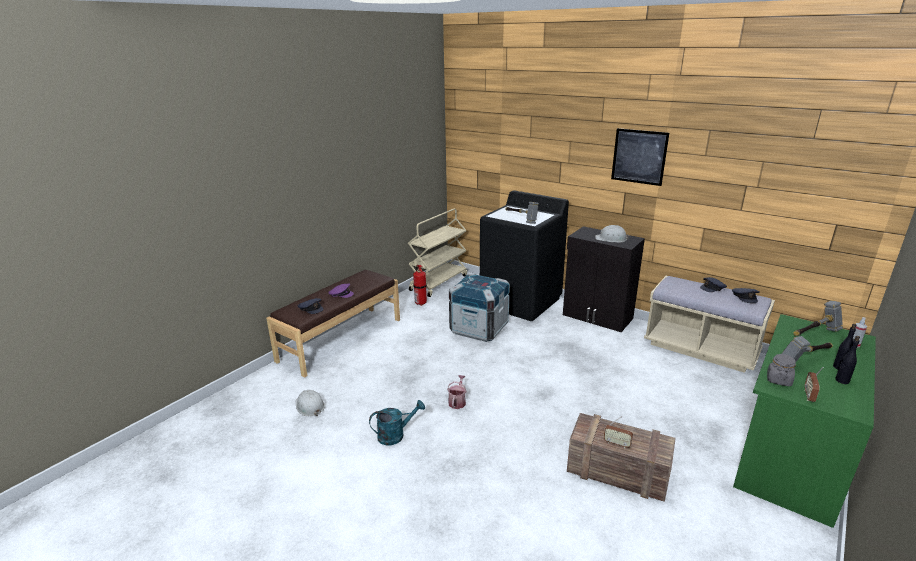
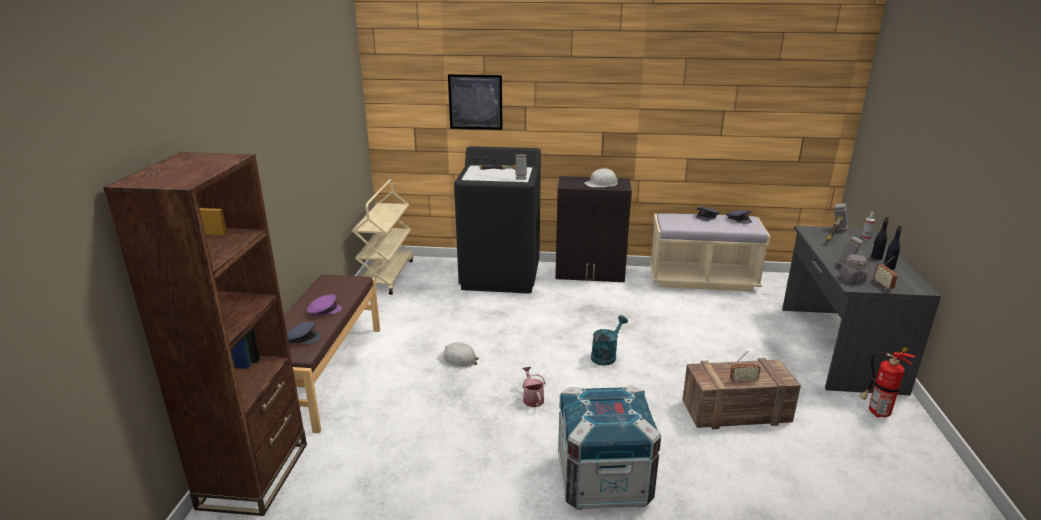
camera: 30 degrees left, 0 degrees up
white hard hat [296,390,325,416] -> white hard hat moved to [437,342,479,368]
turquoise watering can [369,400,425,445] -> turquoise watering can moved to [591,315,628,366]
fire extinguisher [413,265,427,306] -> fire extinguisher moved to [860,347,915,418]
crate [449,274,510,342] -> crate moved to [558,385,661,510]
picture [611,128,669,186] -> picture moved to [448,74,502,130]
green desk [733,314,876,528] -> grey desk [782,226,941,395]
none -> brown bookcase [103,152,307,516]

